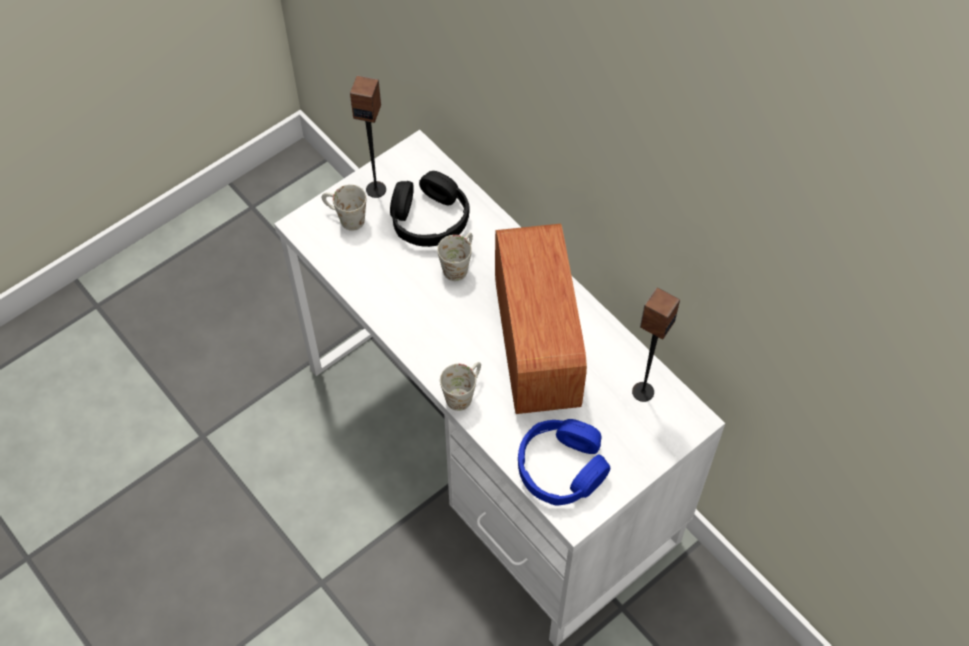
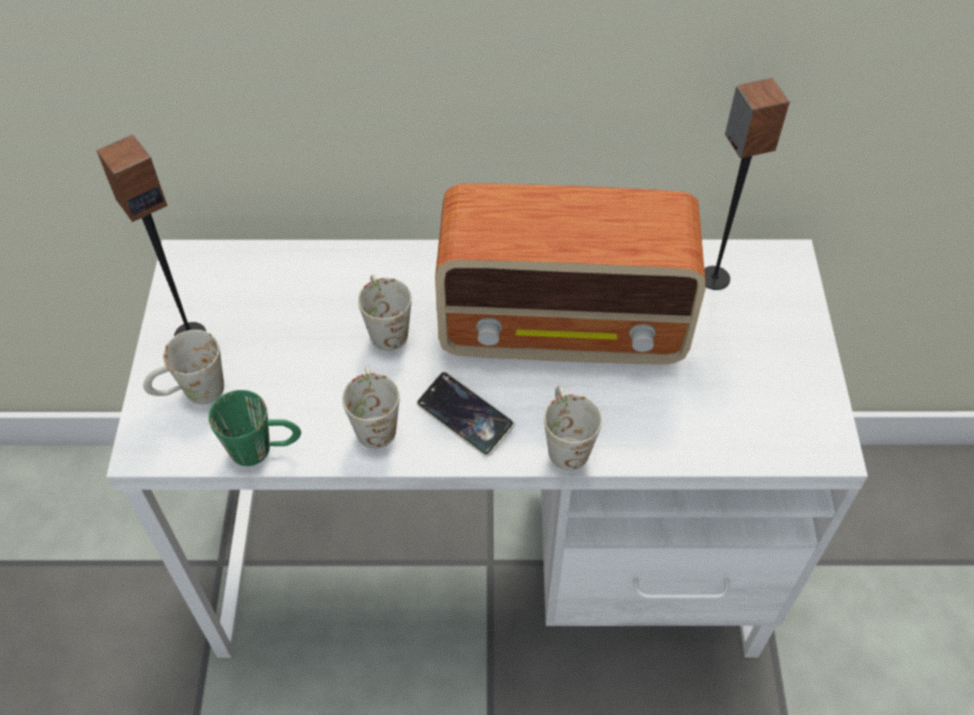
camera: 50 degrees left, 5 degrees down
black headphones [390,171,470,247] -> none
radio [495,224,587,414] -> radio turned 150 degrees clockwise [435,183,706,364]
blue headphones [518,419,610,506] -> none
none -> green mug [209,390,301,466]
none -> white mug [342,365,400,449]
none -> phone [416,372,515,457]

